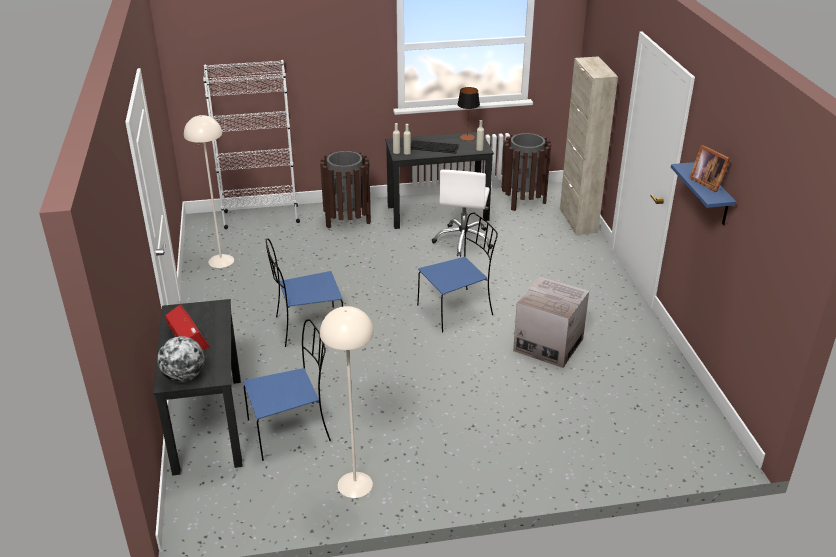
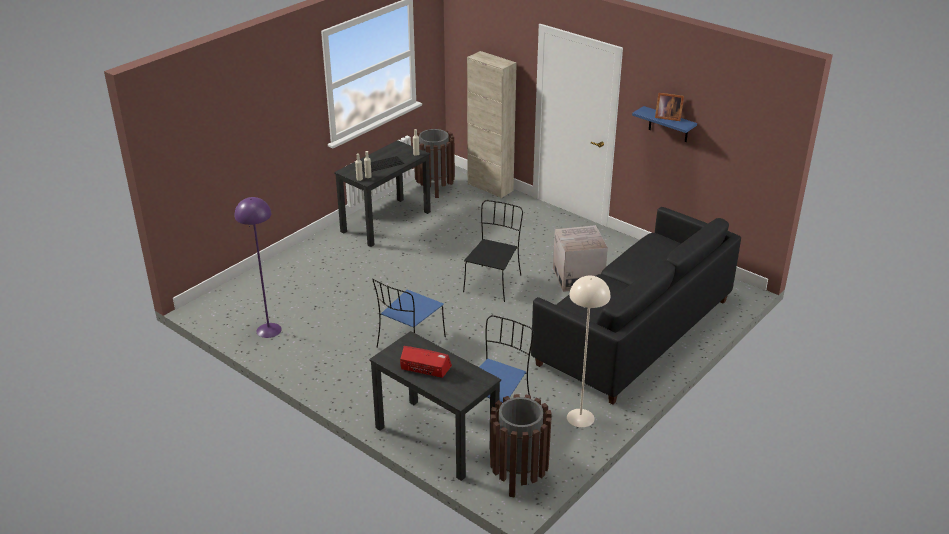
camera: 40 degrees left, 0 degrees up
globe [157,336,204,382] -> none
beige floor lamp [184,115,234,268] -> purple floor lamp [235,197,282,338]
white bookcase [203,60,300,229] -> none
brown trash can [320,150,371,228] -> brown trash can moved to [490,394,552,498]
blue chair [417,213,498,333] -> black chair [463,200,523,302]
white office chair [432,170,493,257] -> none
table lamp [458,87,480,141] -> none
none -> black sofa [531,207,741,405]

